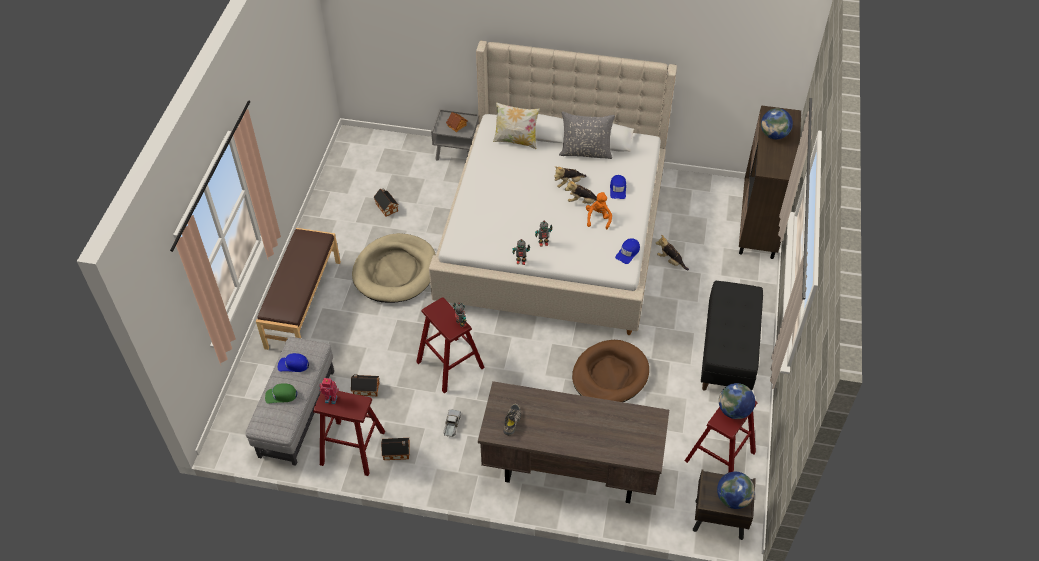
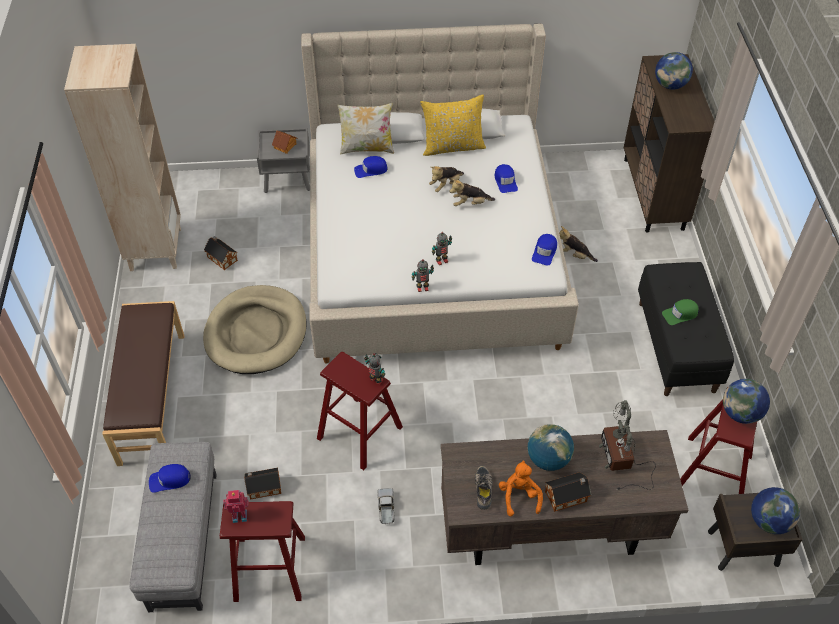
camera: 15 degrees left, 0 degrees up
green cap [265,383,297,404] -> green cap moved to [662,299,698,325]
toy house [381,438,410,460] -> toy house moved to [545,472,591,512]
grey pillow [559,111,615,159] -> yellow pillow [420,95,486,156]
brown dog bed [572,340,649,402] -> none
orange plush toy [586,192,612,229] -> orange plush toy moved to [499,460,543,516]
none -> beige bookcase [64,44,181,271]
none -> blue cap [354,156,388,178]
none -> globe [528,424,574,471]
none -> table lamp [599,400,656,490]

